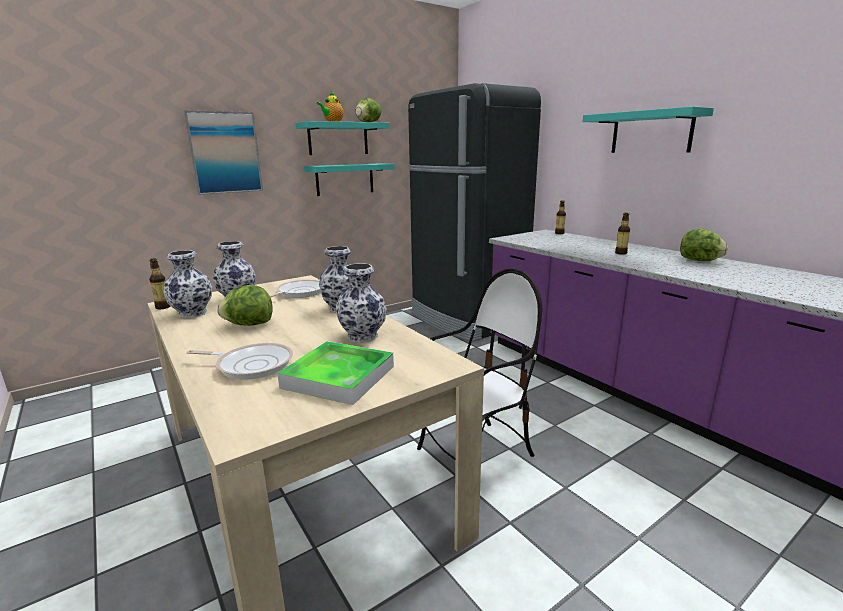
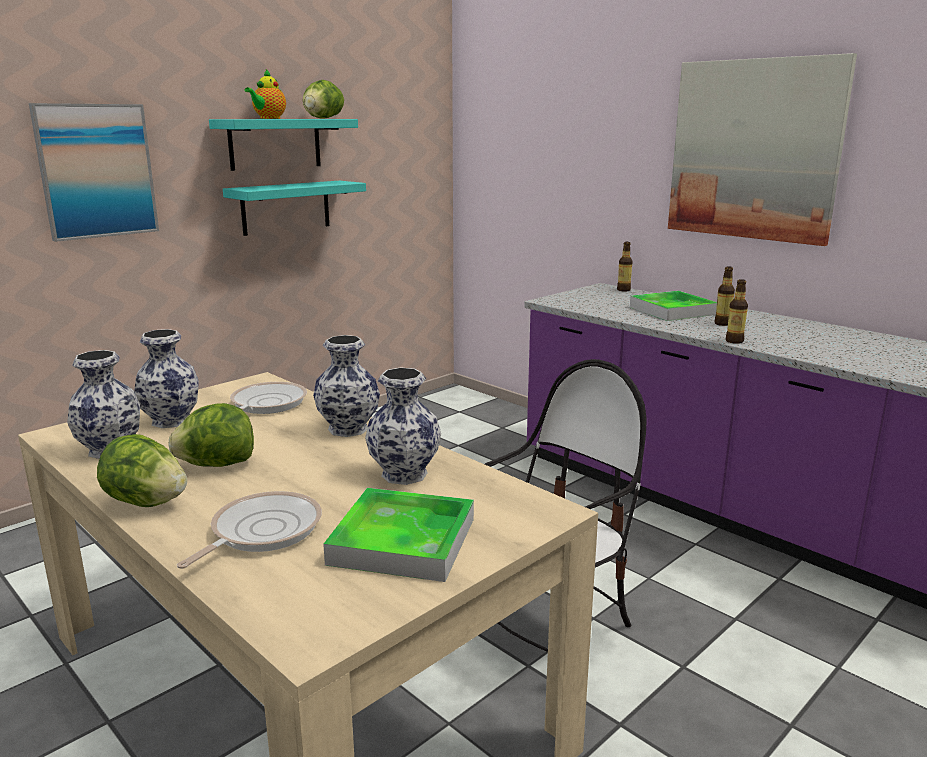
camera: 10 degrees left, 0 degrees up
bottle [149,258,170,309] -> bottle moved to [726,279,748,344]
frying pan [187,343,293,380] -> frying pan turned 60 degrees counterclockwise [177,491,322,569]
black fridge [408,83,541,342] -> none
turquoise shelf [583,106,714,153] -> picture [668,53,857,246]
lettuce [680,228,728,261] -> lettuce moved to [97,434,187,507]
none -> tray [630,291,717,321]

